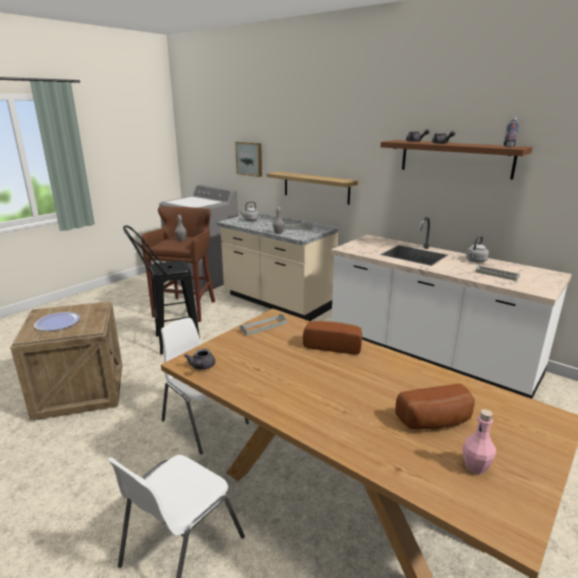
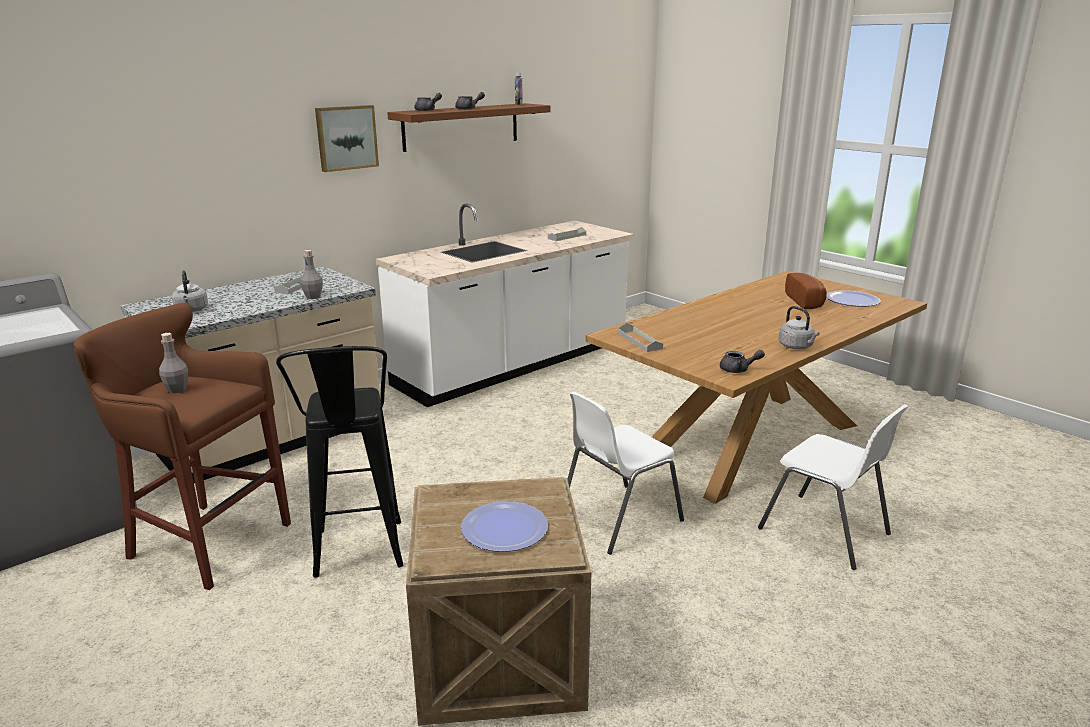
camera: 80 degrees left, 0 degrees up
picture [235,142,262,177] -> picture moved to [315,105,379,172]
shelf [266,171,359,205] -> none
bread [303,321,362,354] -> none
pink bottle [463,409,496,475] -> plate [826,290,881,307]
grey kettle [466,236,489,262] -> grey kettle moved to [779,306,820,349]

